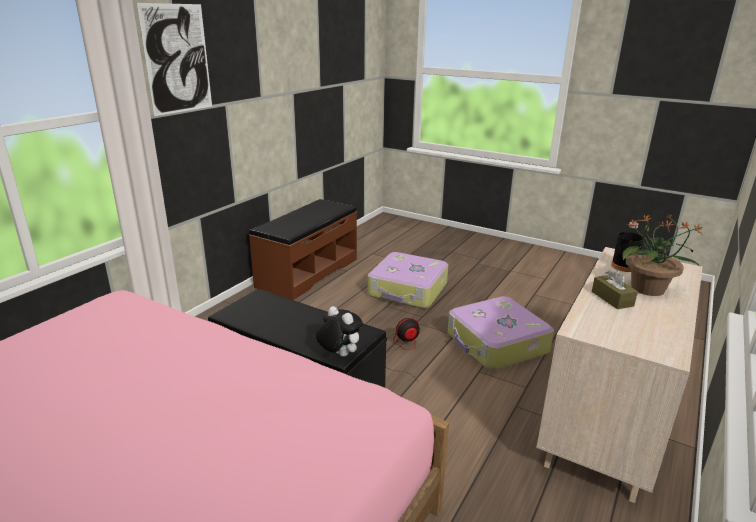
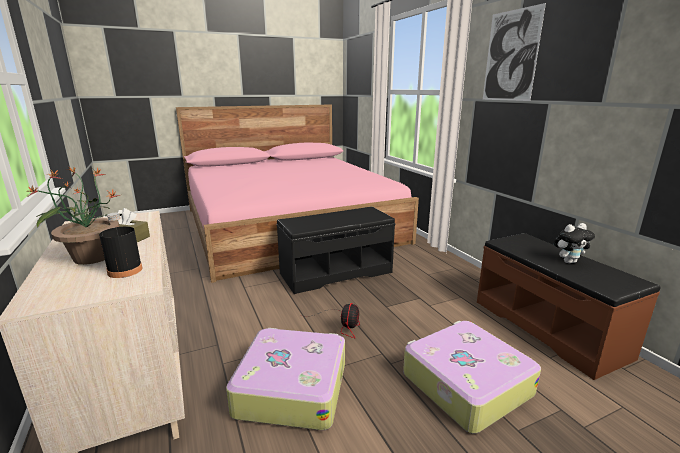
camera: 125 degrees right, 5 degrees down
plush toy [316,306,363,357] -> plush toy moved to [554,223,595,264]

